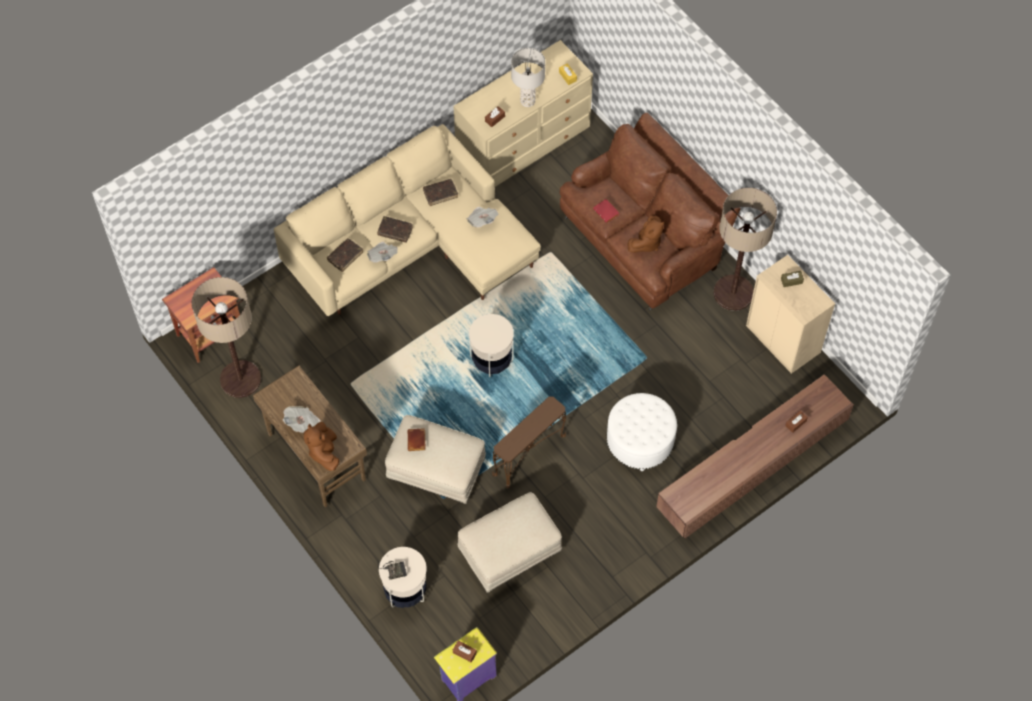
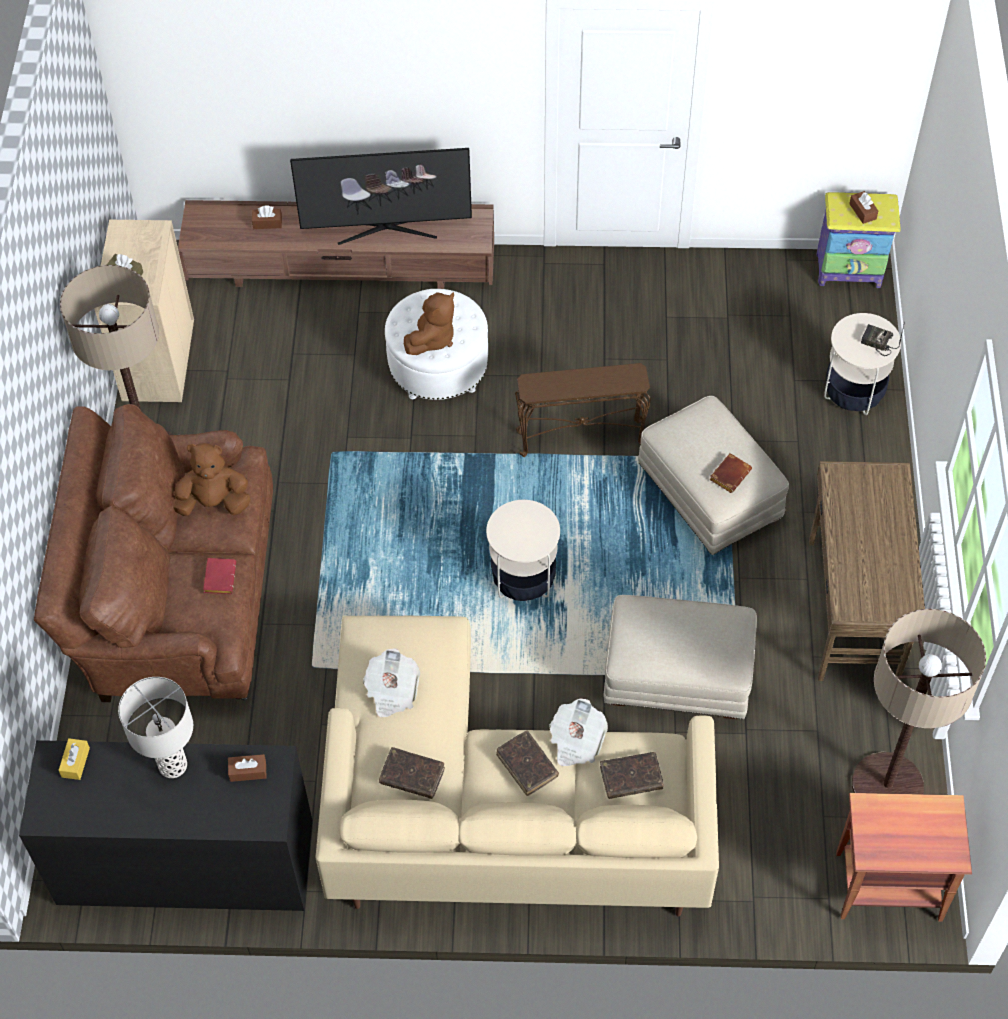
camera: 140 degrees left, 5 degrees down
newspaper [283,406,321,433] -> none
brown plush toy [304,422,339,471] -> brown plush toy moved to [404,292,454,355]
beige dresser [454,40,593,187] -> black dresser [19,740,312,911]
beige ottoman [457,492,562,593] -> beige ottoman moved to [604,595,757,719]
none -> television [290,148,472,245]

